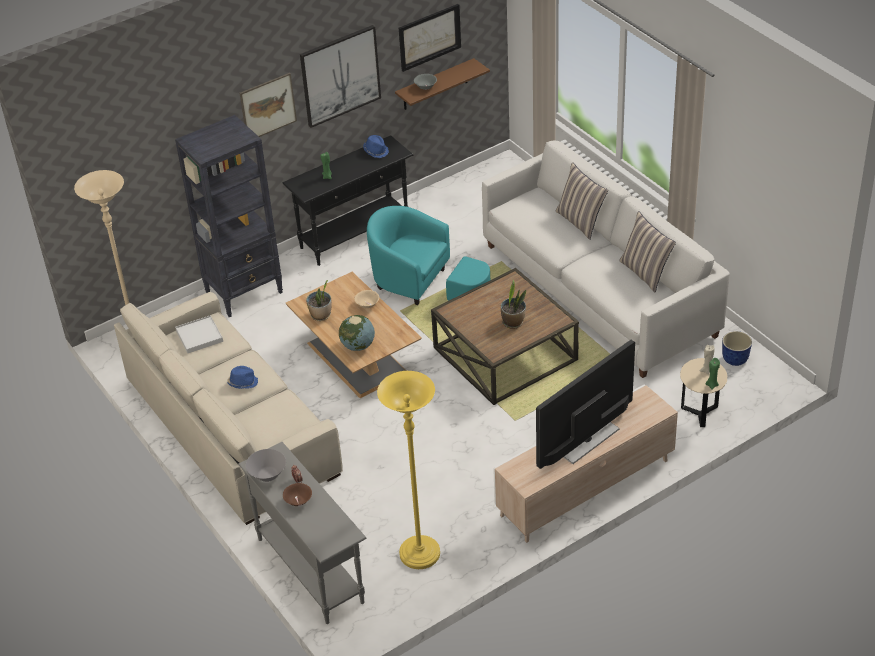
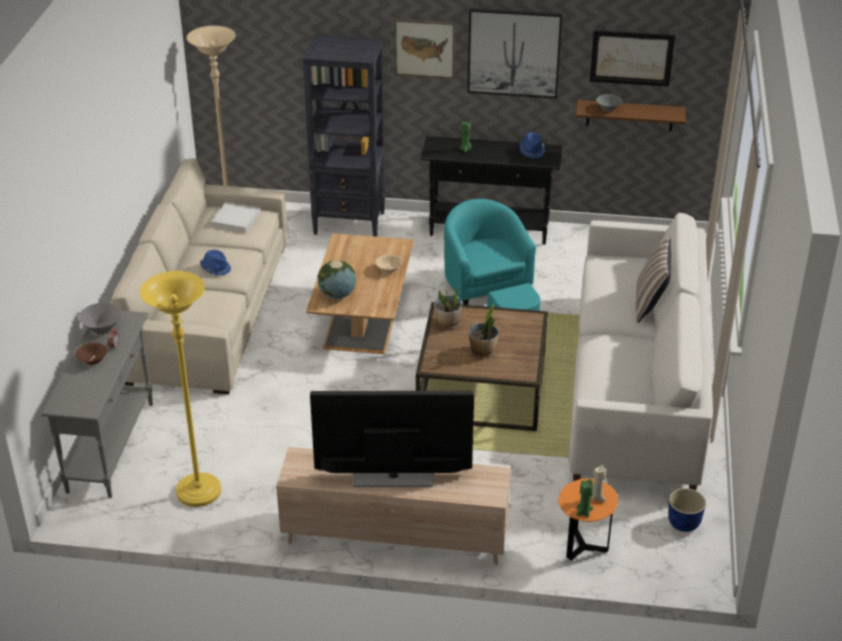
camera: 40 degrees right, 5 degrees down
potted plant [306,280,332,321] -> potted plant moved to [434,286,462,329]
pillow [619,211,676,292] -> none
beige side table [680,358,727,427] -> orange side table [558,479,618,561]

